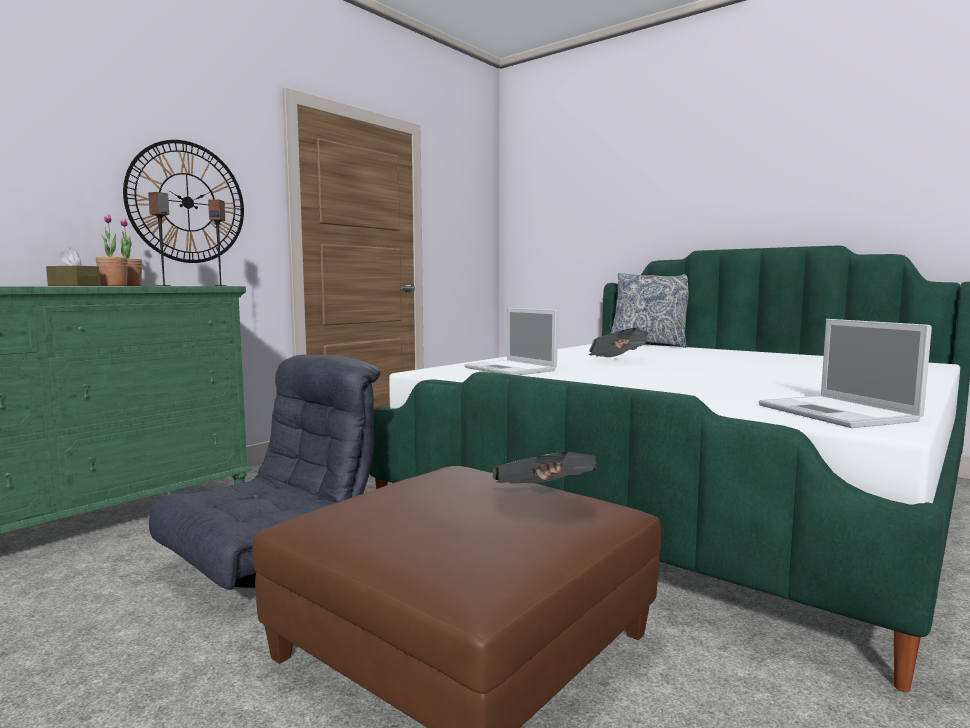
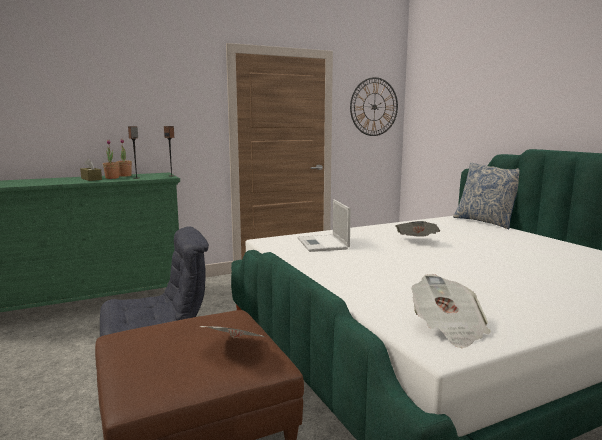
camera: 25 degrees right, 5 degrees up
wall clock [123,140,244,263] -> wall clock moved to [350,77,398,136]
laptop [759,319,932,428] -> newspaper [411,274,491,348]

